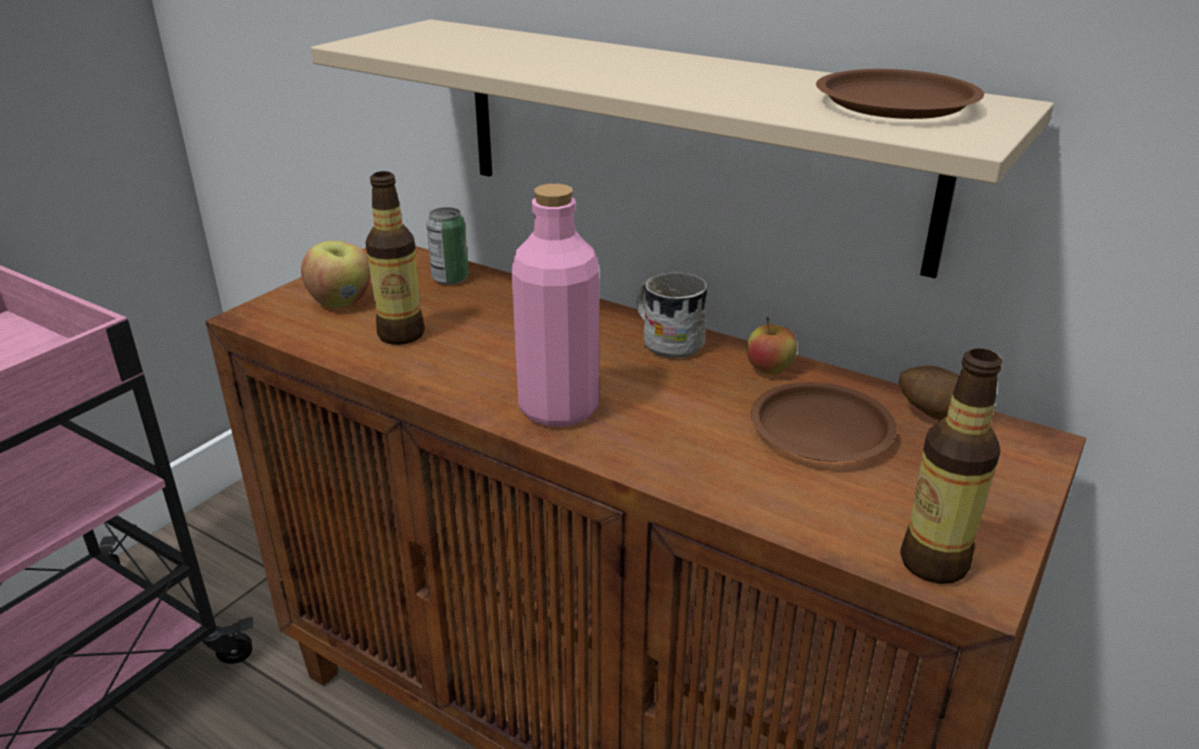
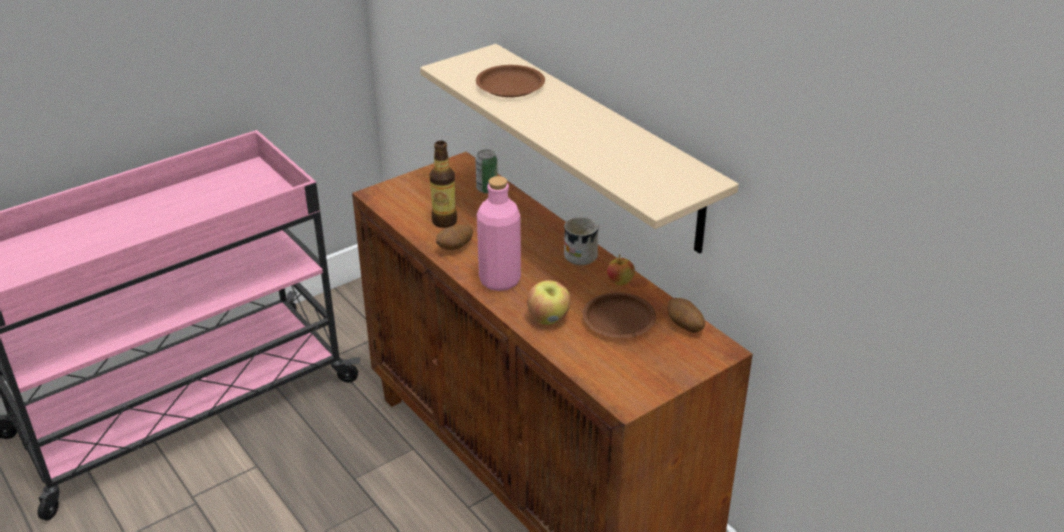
camera: 20 degrees right, 5 degrees up
apple [301,241,371,308] -> apple moved to [527,280,571,325]
brown plate [816,69,984,119] -> brown plate moved to [476,65,545,97]
bottle [900,348,1003,584] -> none
none -> potato [436,224,473,250]

